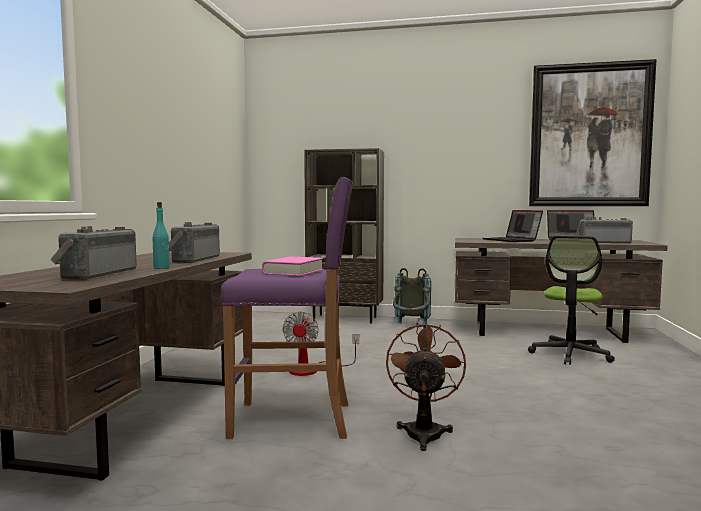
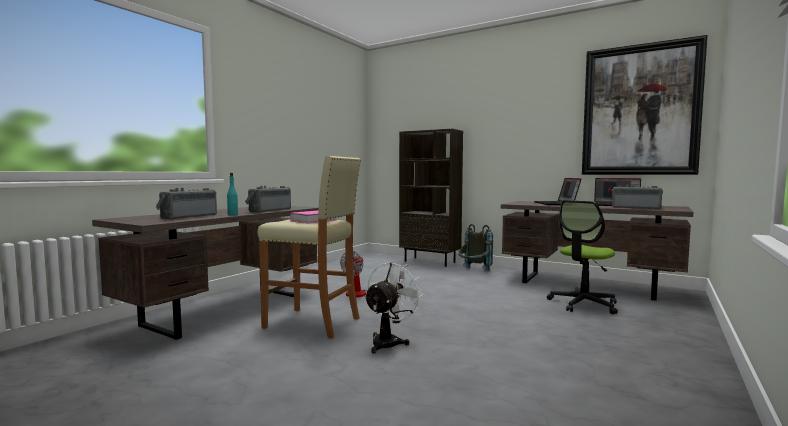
camera: 20 degrees right, 0 degrees up
purple stool [220,177,353,439] -> beige stool [258,155,361,339]
brown fan [386,322,466,451] -> white fan [364,261,424,353]

